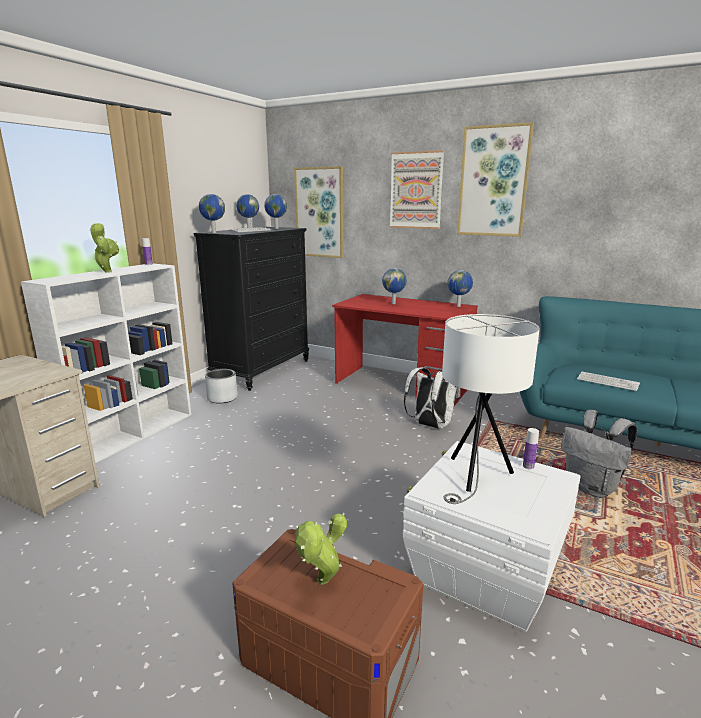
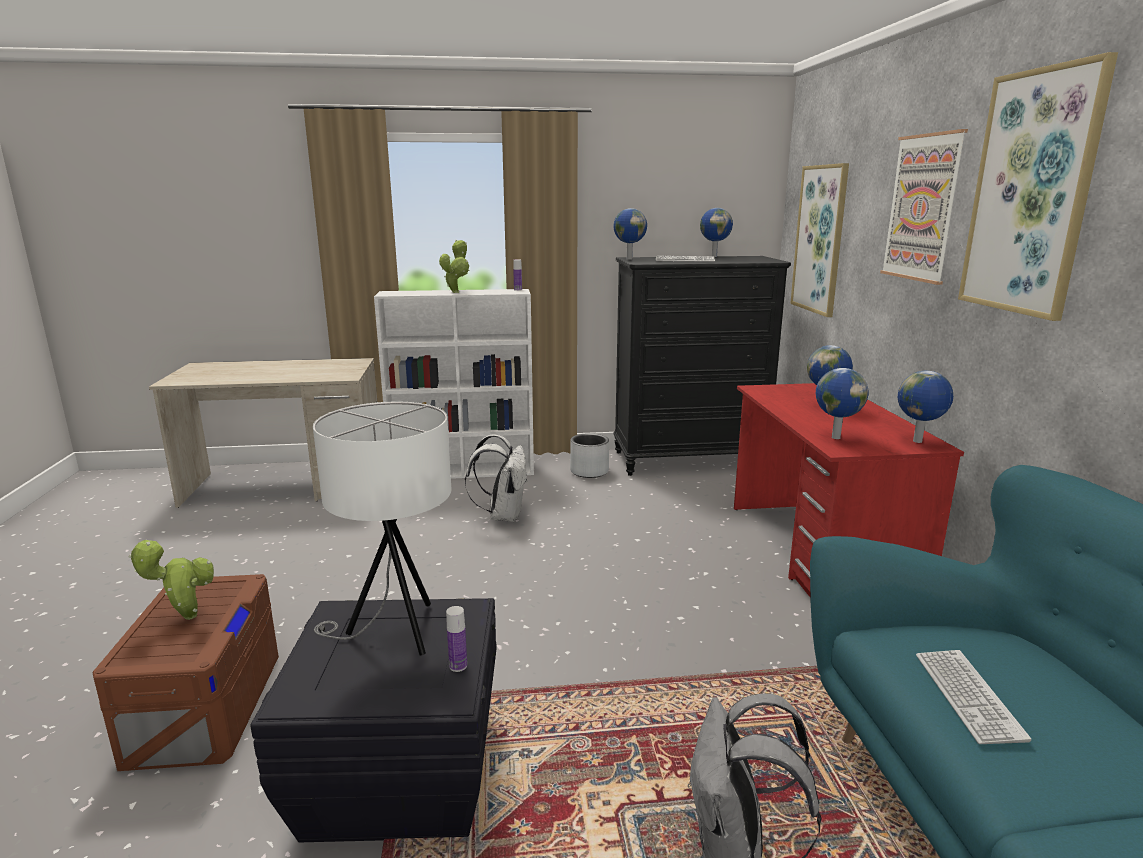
camera: 55 degrees right, 0 degrees up
globe [264,194,287,229] -> globe moved to [816,368,869,439]
white storage box [403,441,581,632] -> black storage box [250,598,497,842]
white backpack [404,367,460,429] -> white backpack moved to [465,434,528,522]

